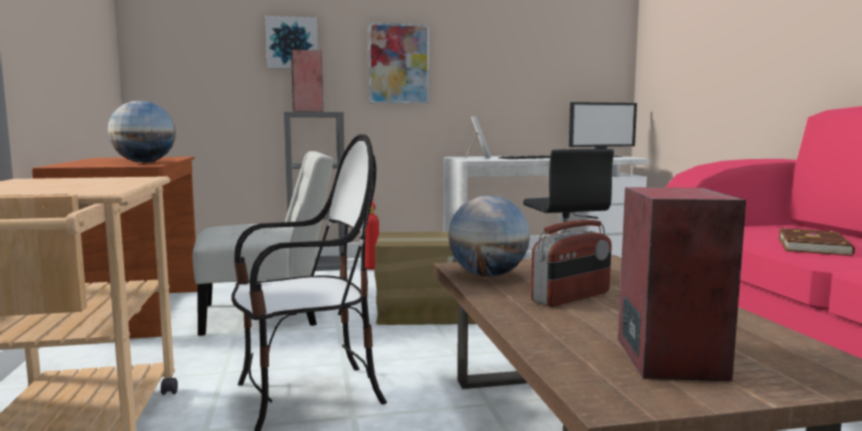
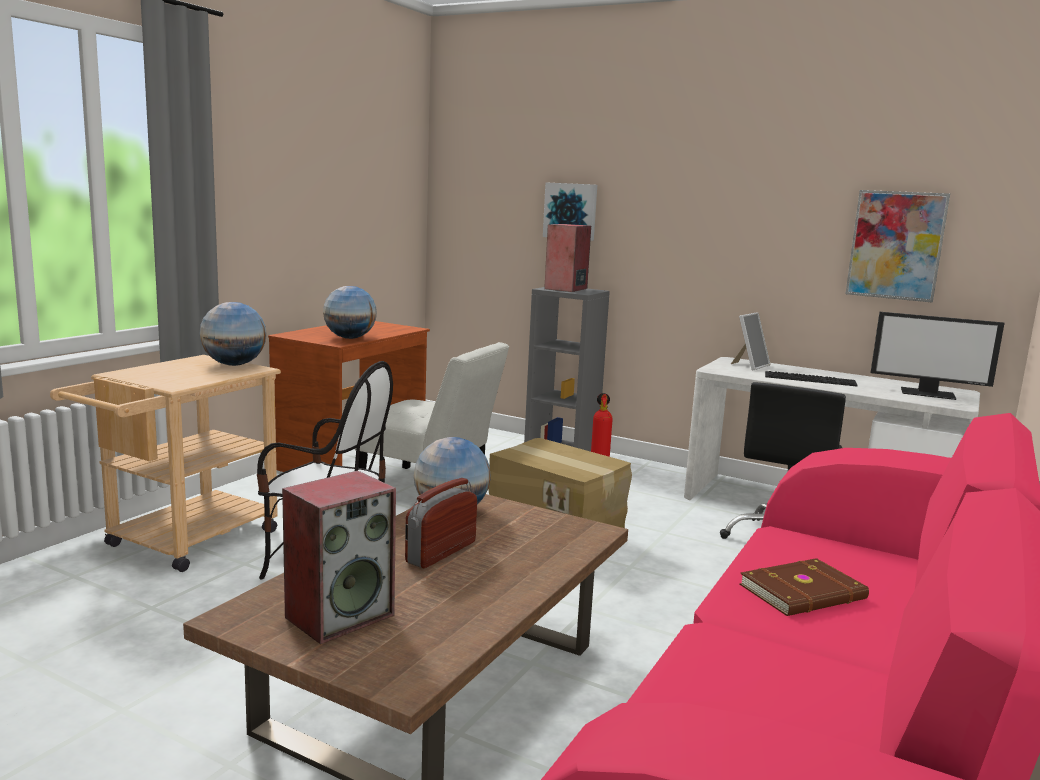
camera: 40 degrees right, 5 degrees up
picture [368,22,429,104] -> picture moved to [846,190,950,303]
radio [531,220,612,307] -> radio turned 120 degrees clockwise [405,478,477,568]
none -> globe [200,302,267,366]

